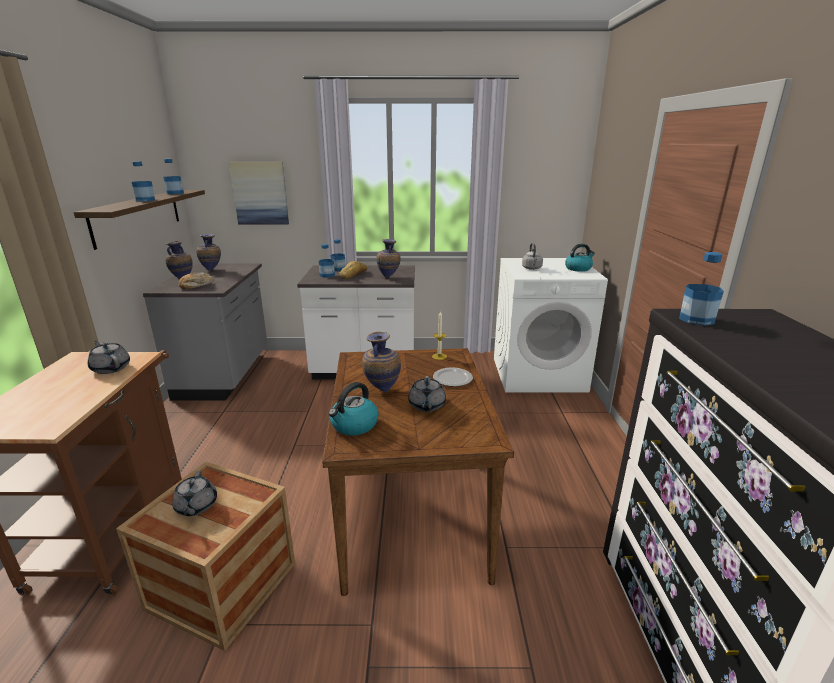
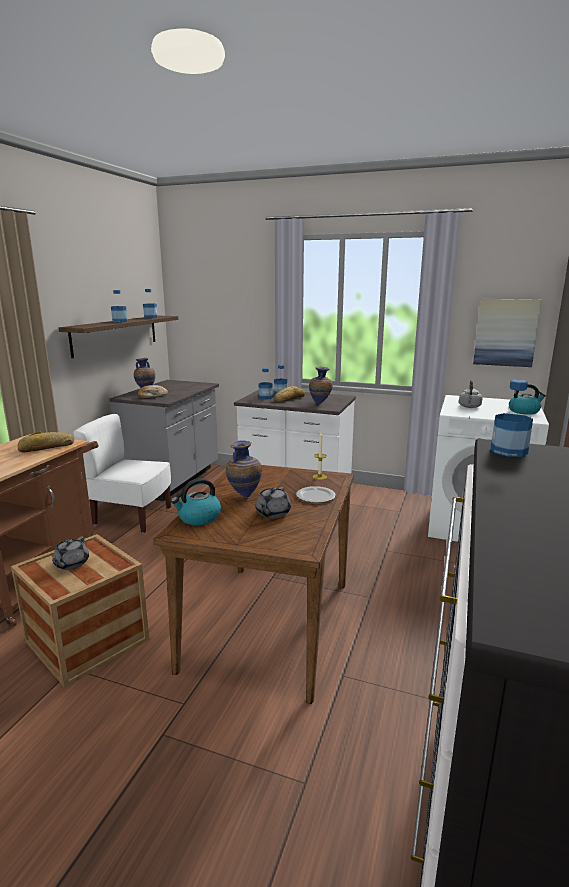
camera: 20 degrees right, 5 degrees down
grey teapot [88,340,130,374] -> bread [18,431,74,452]
vase [196,234,221,271] -> none
picture [229,162,289,224] -> picture moved to [473,299,542,367]
none -> white chair [73,414,171,533]

